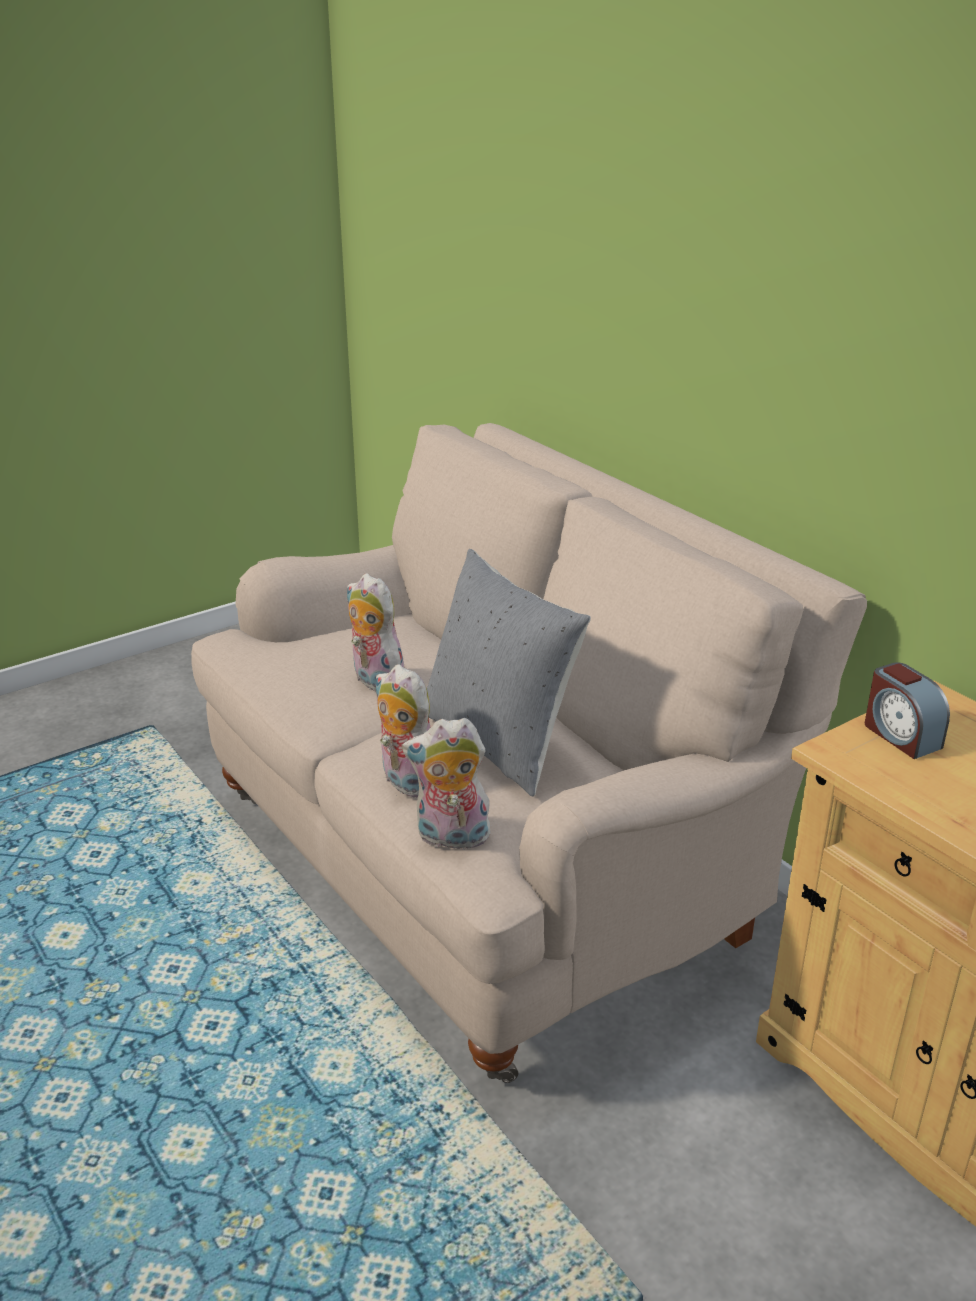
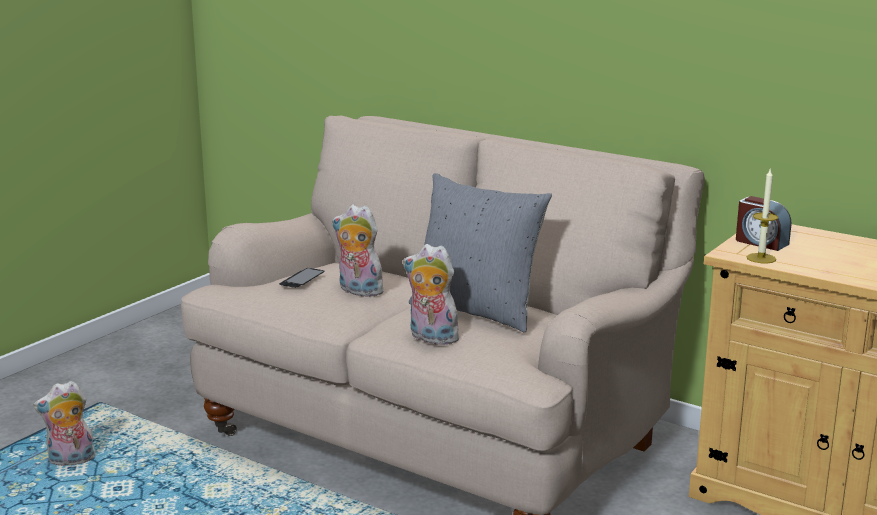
camera: 20 degrees left, 10 degrees down
plush toy [402,718,492,849] -> plush toy moved to [33,381,95,466]
none -> phone [279,268,325,288]
none -> candle [747,169,778,264]

